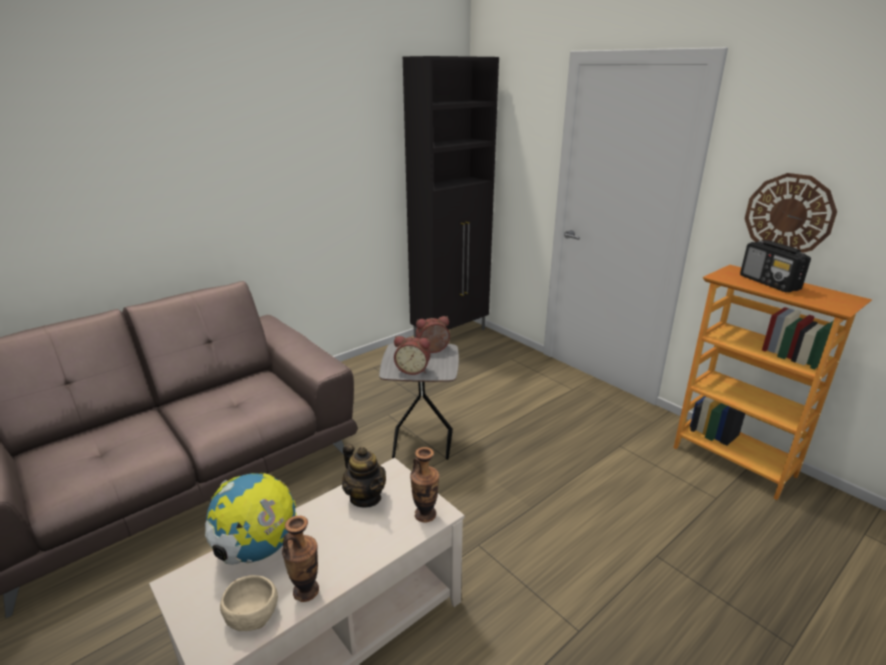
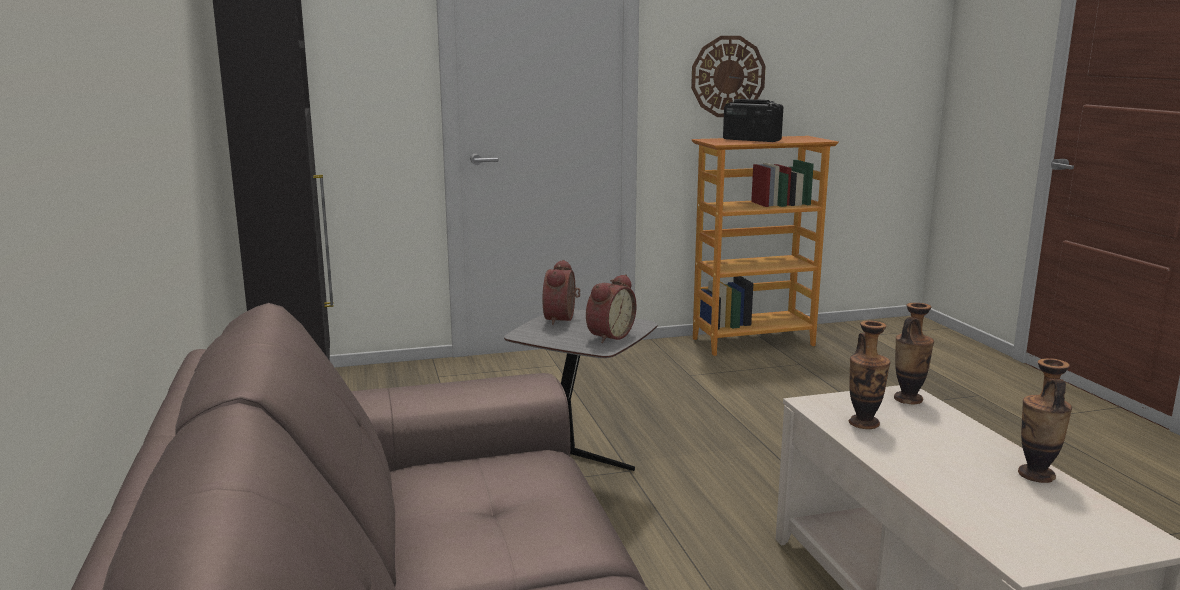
camera: 65 degrees left, 10 degrees down
globe [205,472,297,565] -> none
beige bowl [220,575,278,631] -> none
teapot [342,444,386,508] -> vase [849,320,890,429]
radio [740,240,811,292] -> radio turned 150 degrees counterclockwise [723,99,783,142]

